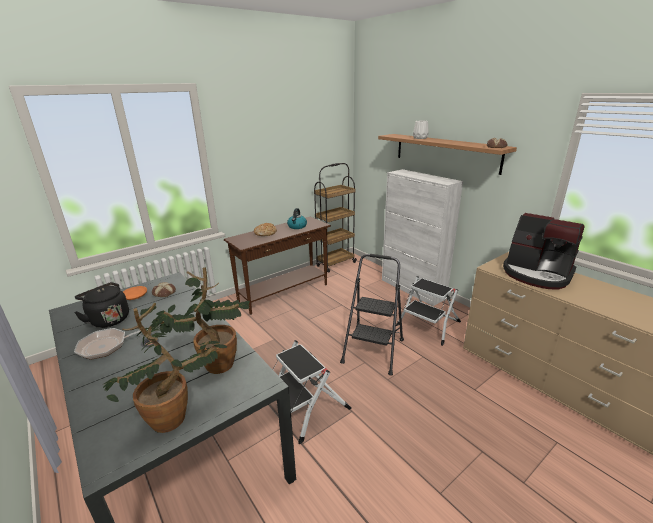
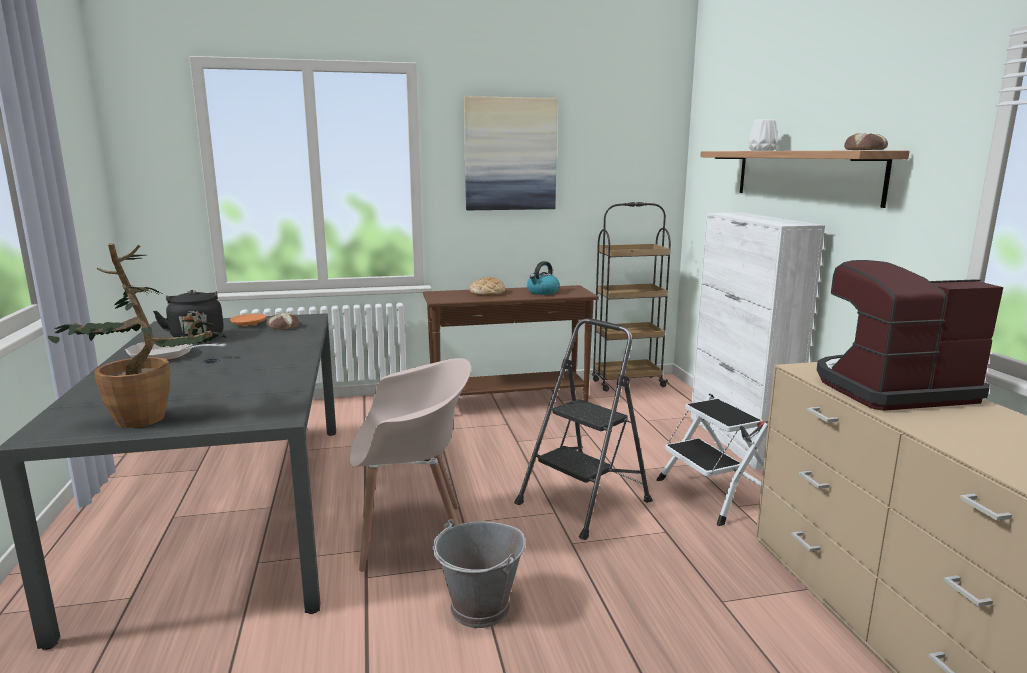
camera: 25 degrees right, 10 degrees down
potted plant [151,267,250,374] -> none
step ladder [273,340,351,444] -> beige chair [349,358,471,572]
coffee machine [503,213,585,290] -> coffee machine turned 105 degrees clockwise [817,260,1003,411]
none -> grey bucket [433,519,525,628]
none -> picture [464,96,557,210]

